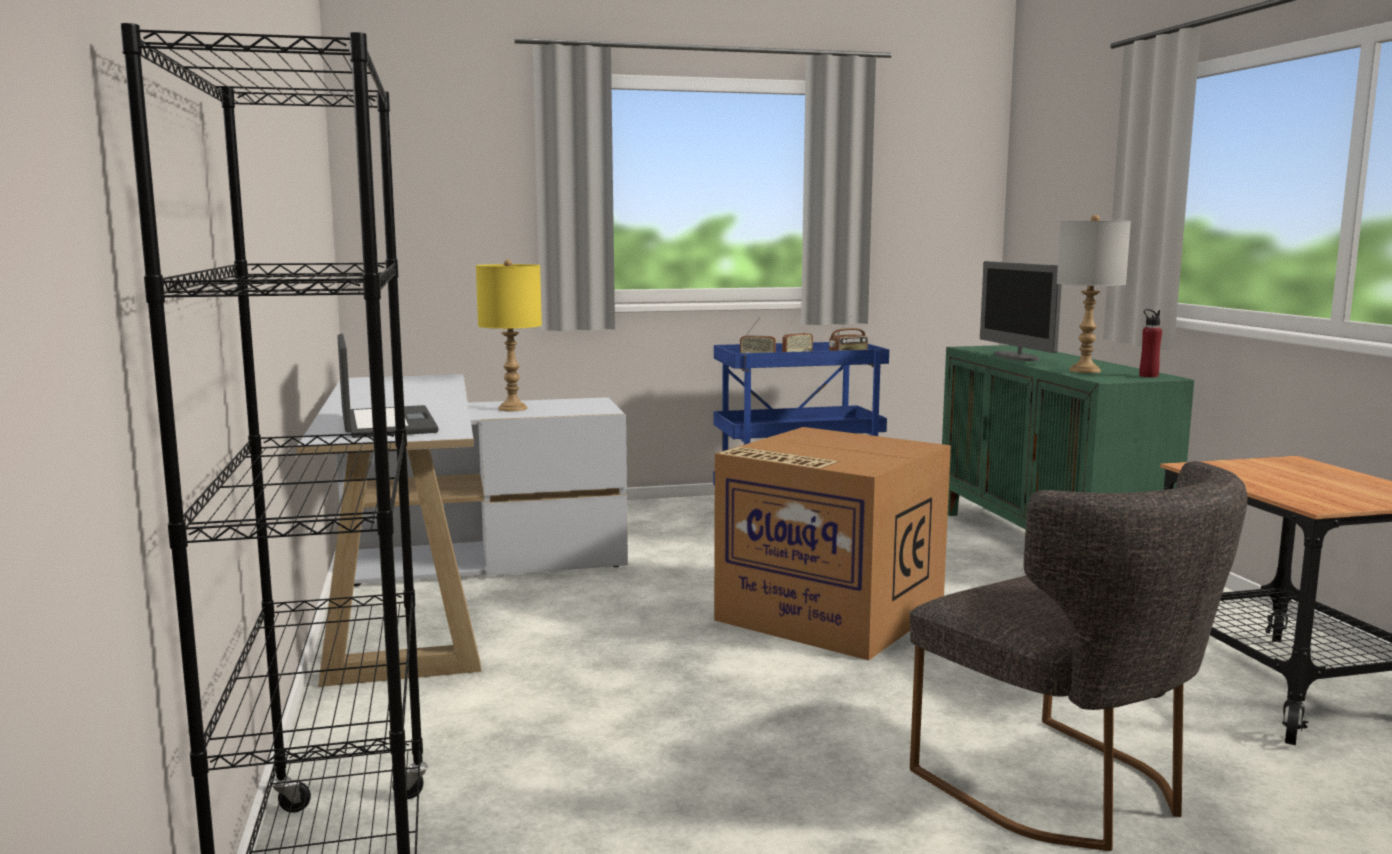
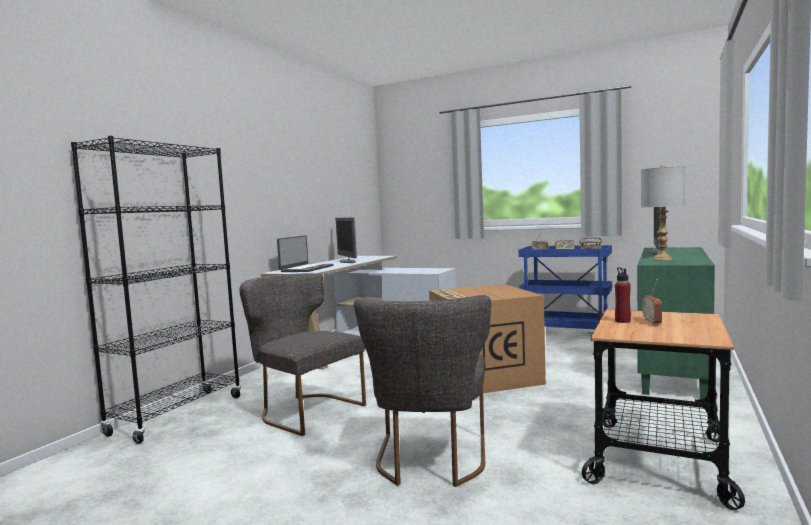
camera: 40 degrees right, 5 degrees down
yellow table lamp [476,259,542,411] -> none
red bottle [1139,309,1162,377] -> red bottle moved to [615,267,631,323]
none -> grey chair [239,273,366,436]
none -> monitor [335,217,357,263]
none -> radio [642,279,662,325]

